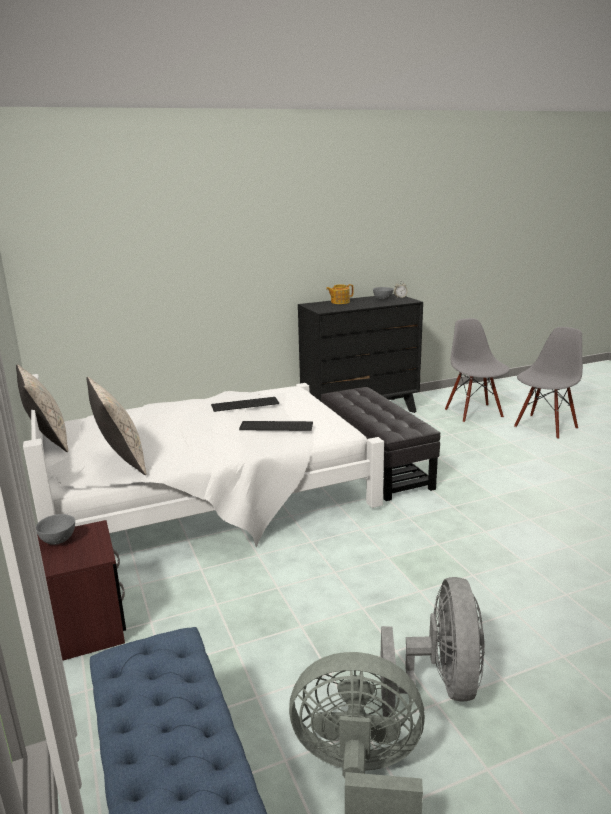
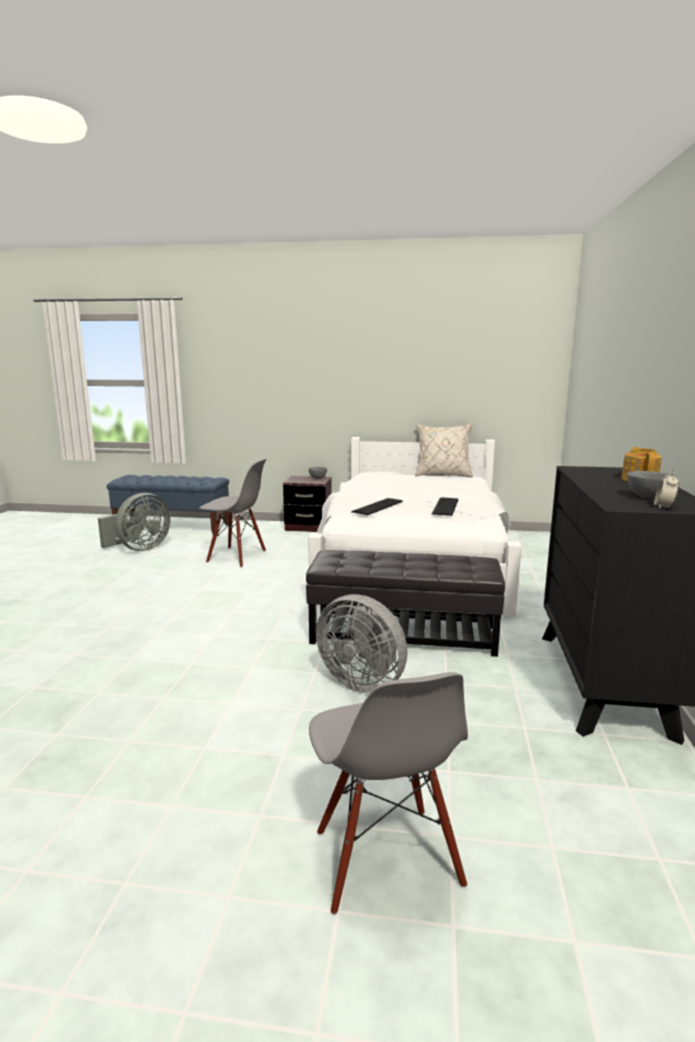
camera: 120 degrees right, 5 degrees down
beige pillow [86,377,146,475] -> none
grey fan [380,577,485,719] -> grey fan moved to [316,594,408,694]
grey chair [445,318,510,423] -> grey chair moved to [199,459,266,568]

